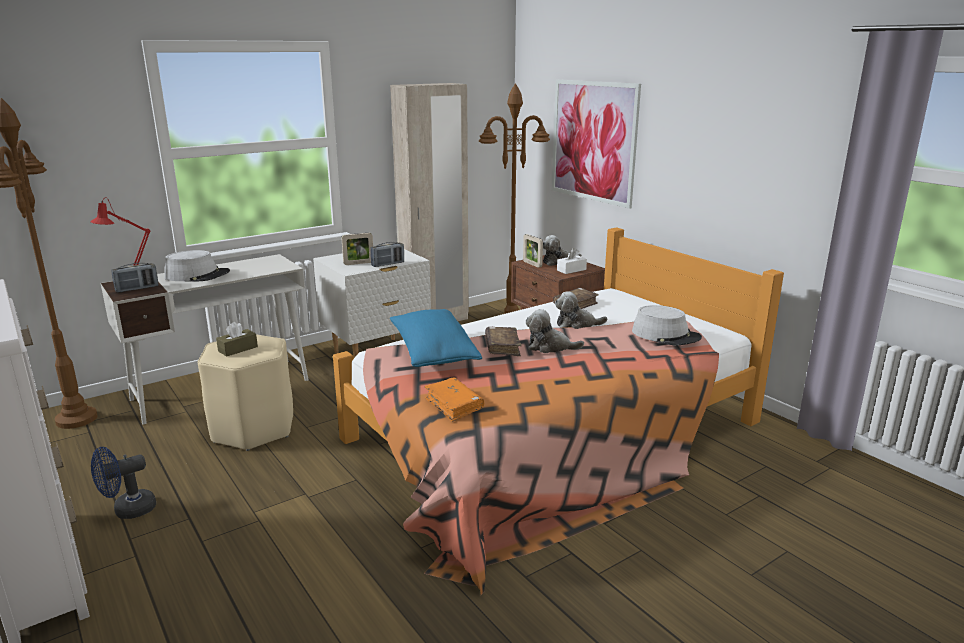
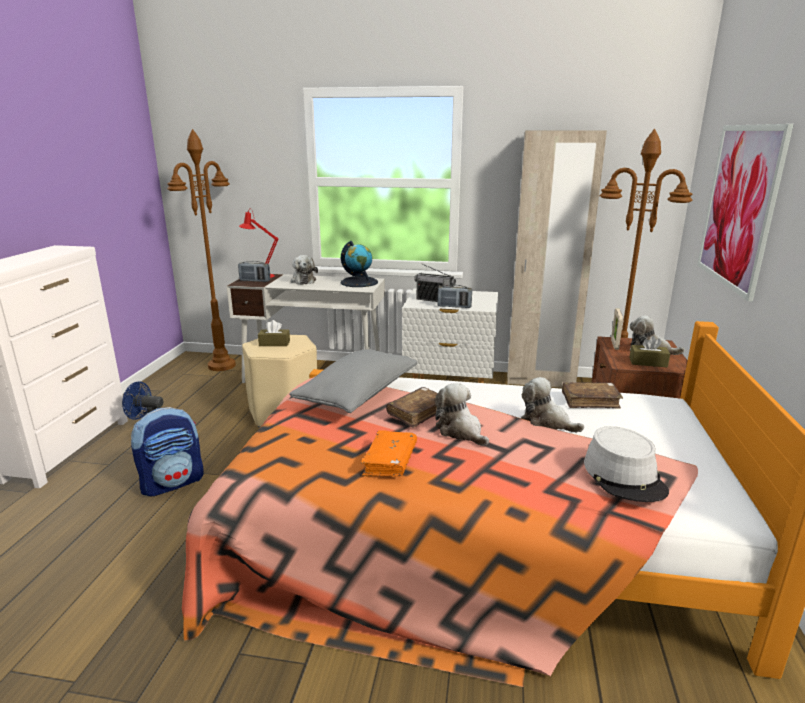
camera: 45 degrees right, 0 degrees up
grey hat [164,250,230,281] -> plush toy [291,255,318,285]
picture frame [341,233,373,265] -> radio [414,264,456,302]
blue pillow [390,309,482,367] -> grey pillow [289,349,417,413]
orange book [424,377,484,422] -> orange book moved to [361,430,417,476]
white tissue box [557,248,587,274] -> brown tissue box [629,336,670,367]
none -> backpack [131,407,204,496]
none -> globe [340,241,378,287]

